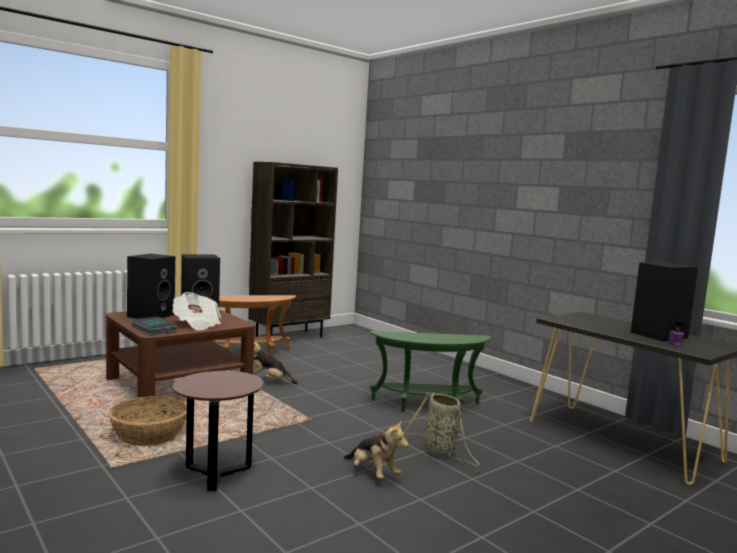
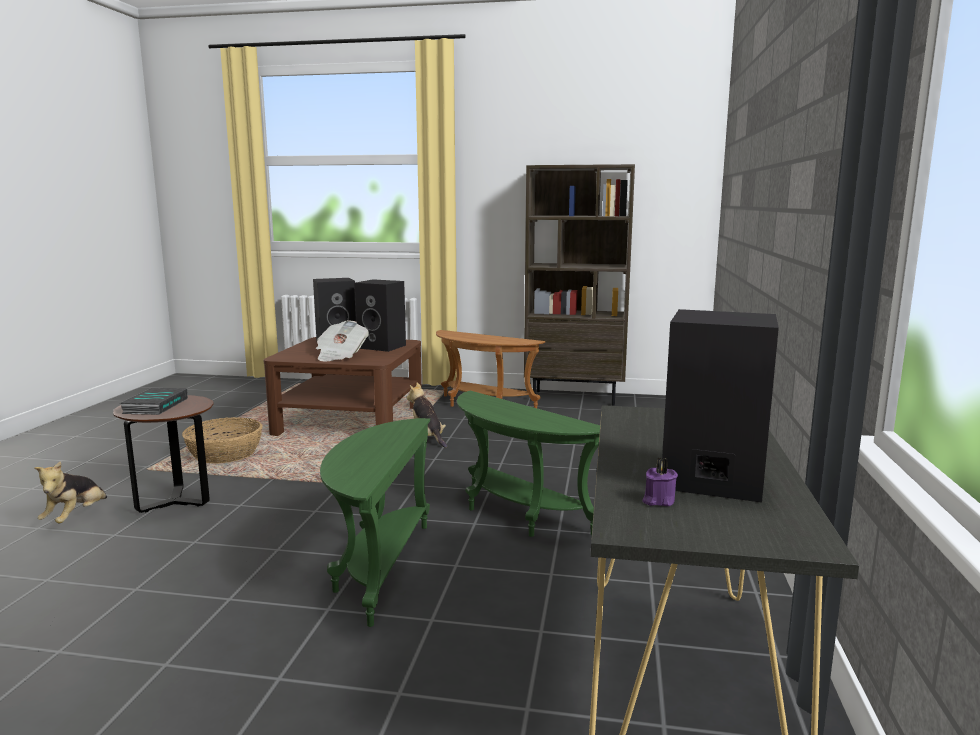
camera: 50 degrees right, 5 degrees up
book [131,317,177,336] -> book moved to [120,388,188,415]
plush toy [344,420,409,479] -> plush toy moved to [34,461,107,523]
basket [403,392,481,467] -> green side table [320,418,430,627]

